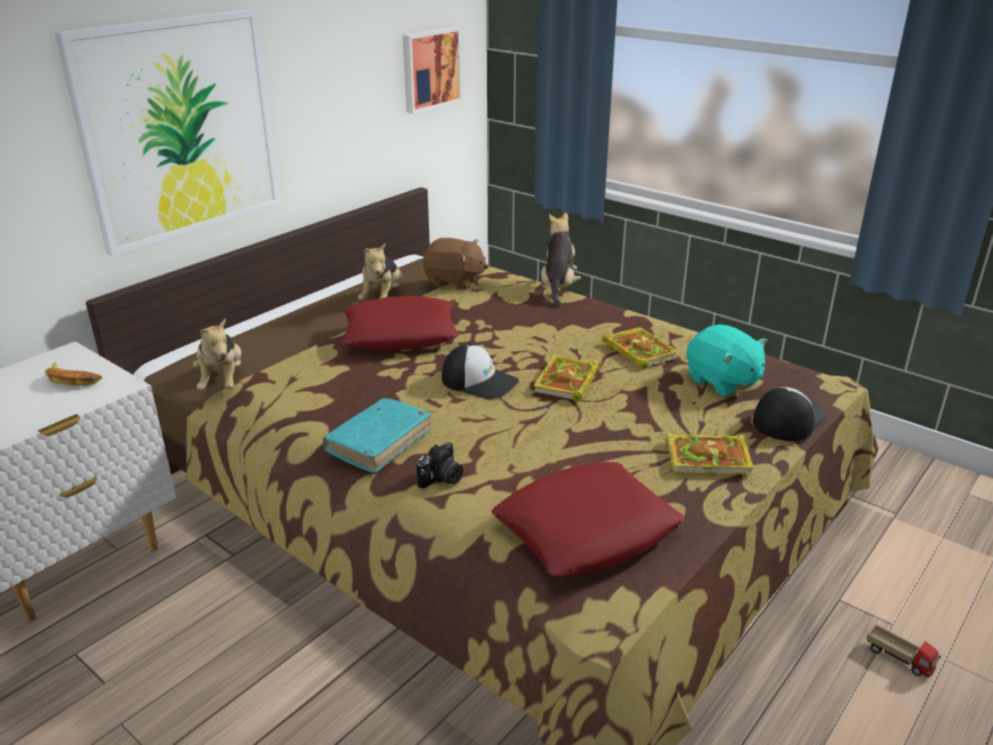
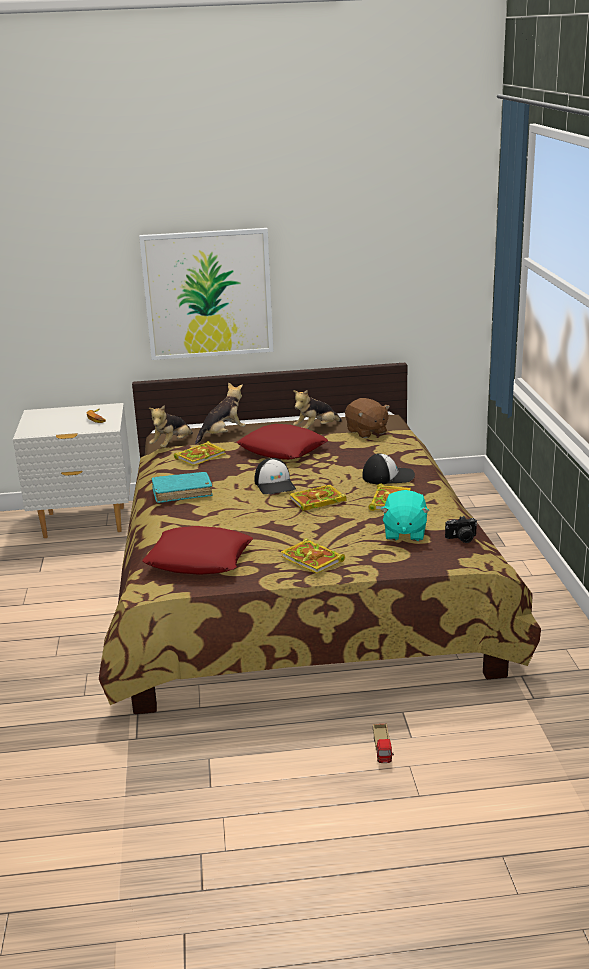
camera: 45 degrees right, 5 degrees down
picture [403,26,462,114] -> none
camera [417,442,463,489] -> camera moved to [445,516,477,543]
plush toy [541,212,581,307] -> plush toy moved to [195,382,246,444]
cap [753,387,826,441] -> cap moved to [363,453,415,484]
none -> book [174,441,226,466]

